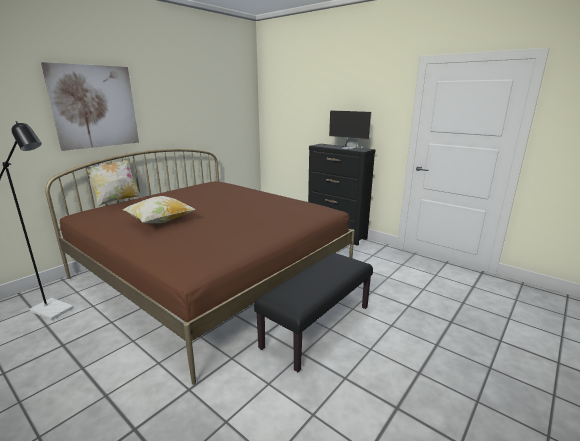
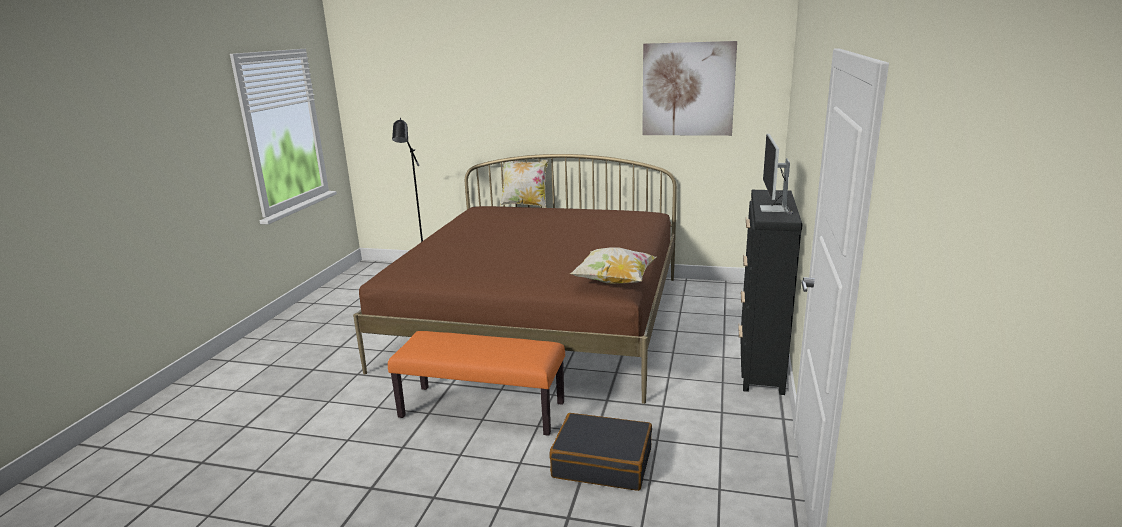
camera: 65 degrees right, 0 degrees up
picture [41,62,139,151] -> picture moved to [642,41,737,136]
pillow [123,196,196,223] -> pillow moved to [570,247,657,284]
black bench [254,253,373,372] -> orange bench [388,331,565,436]
none -> black suitcase [550,413,652,491]

